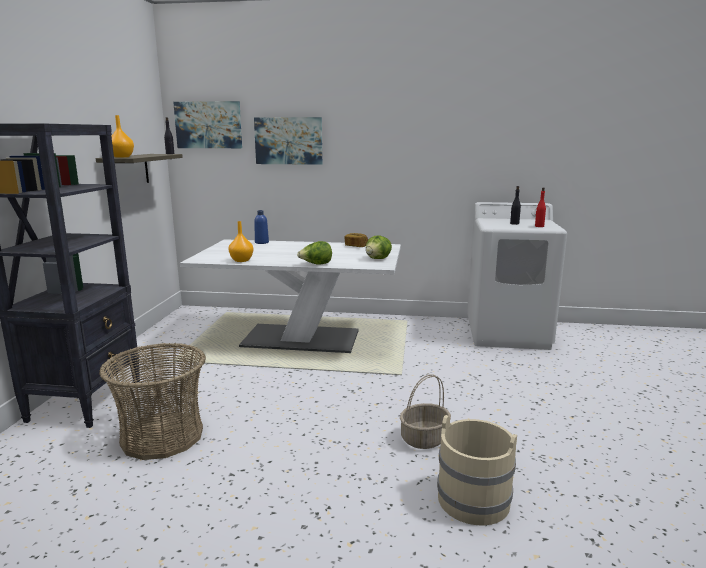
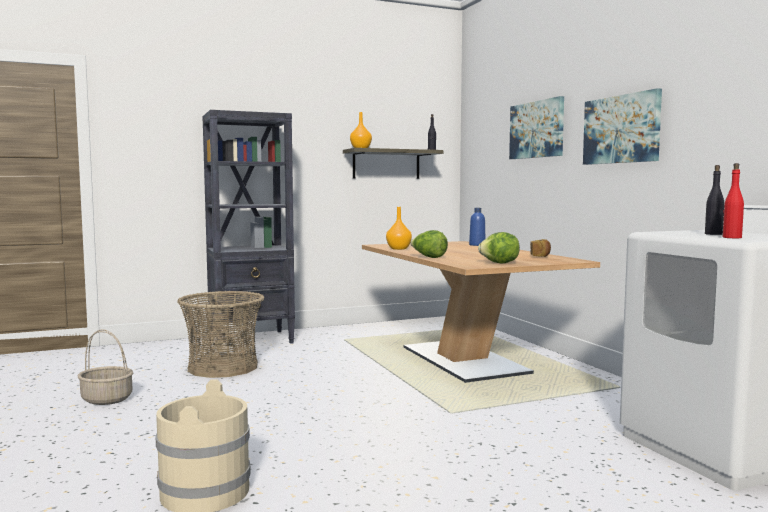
camera: 60 degrees right, 10 degrees down
picture [173,101,242,148] -> picture moved to [583,88,662,165]
white dining table [180,239,401,353] -> brown dining table [362,241,600,383]
basket [400,374,451,449] -> basket moved to [78,329,133,405]

